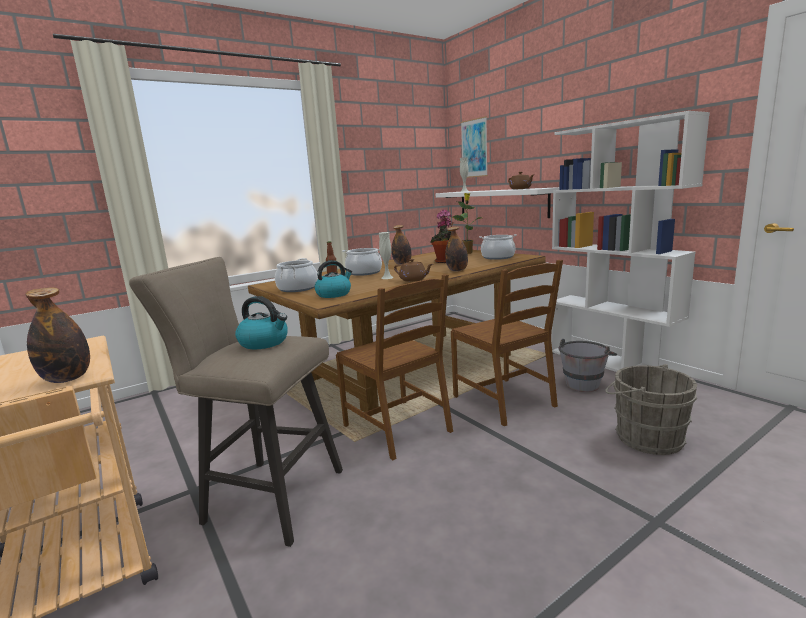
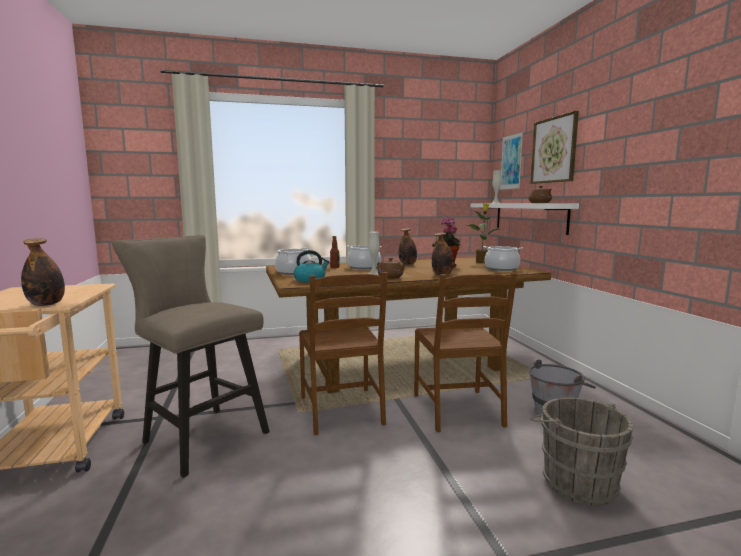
camera: 20 degrees right, 5 degrees down
kettle [235,296,288,349] -> none
white bookcase [551,111,710,372] -> none
none -> picture [530,111,579,184]

